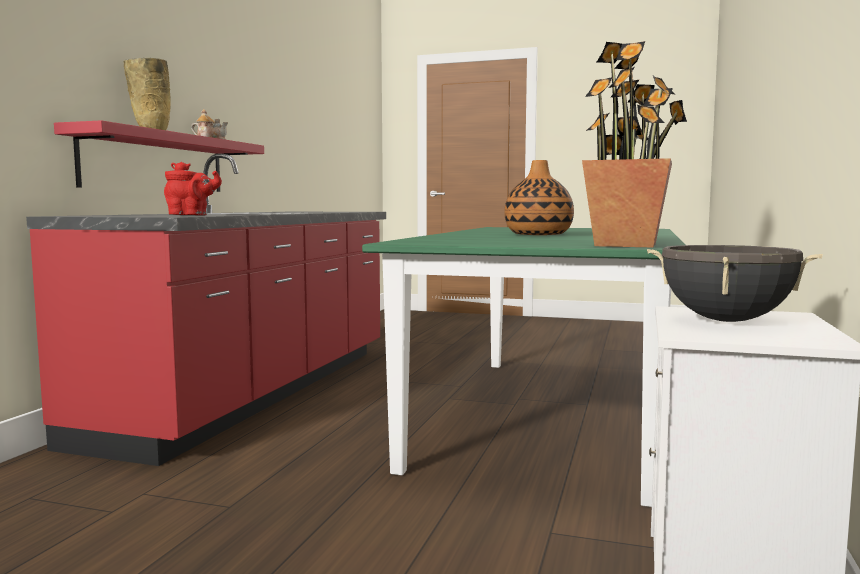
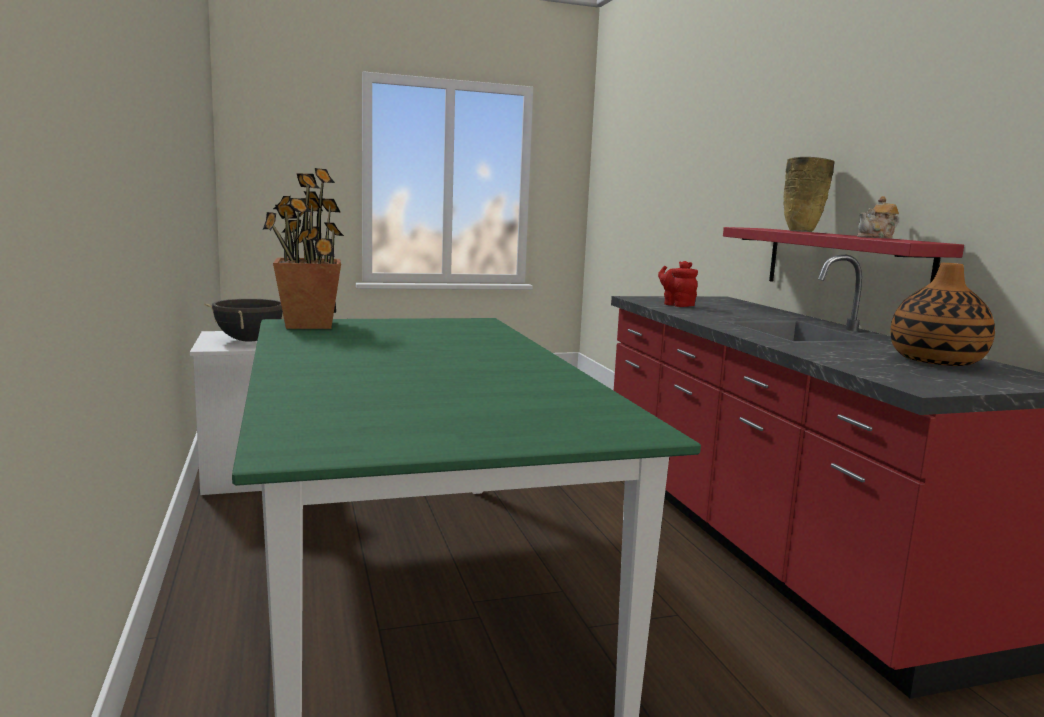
camera: 145 degrees right, 5 degrees up
red teapot [164,162,222,215] -> red teapot turned 90 degrees clockwise [658,261,698,307]
vase [504,160,574,235] -> vase moved to [890,263,995,366]

